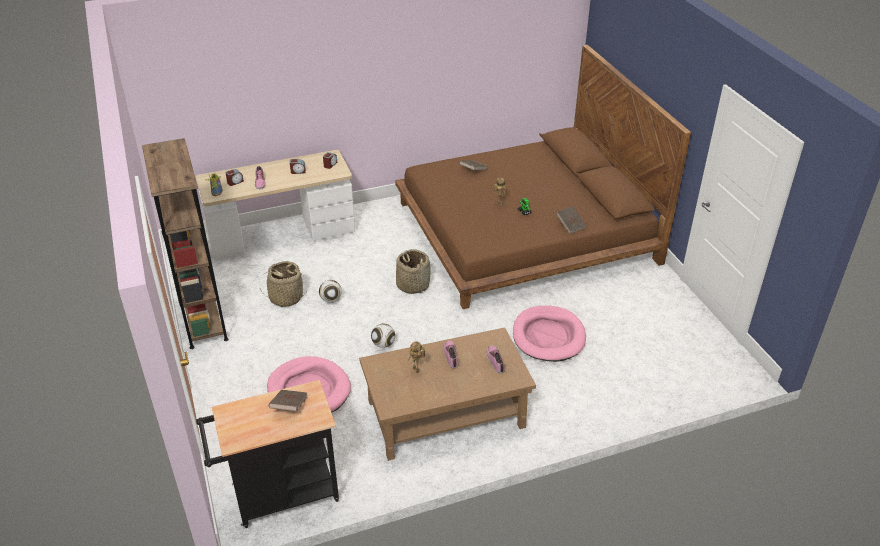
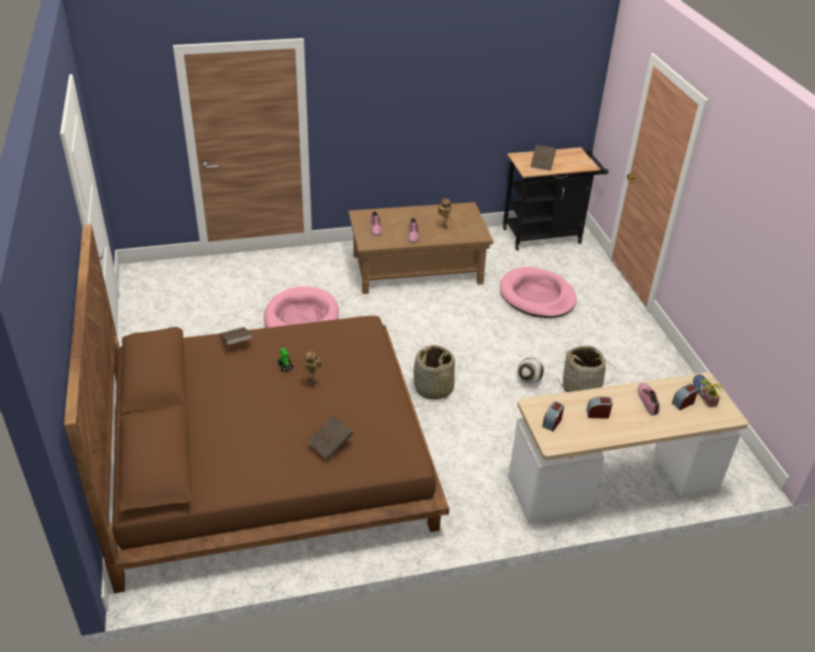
camera: 175 degrees left, 0 degrees up
brown bookcase [142,138,229,349] -> none
football [371,324,395,348] -> none

